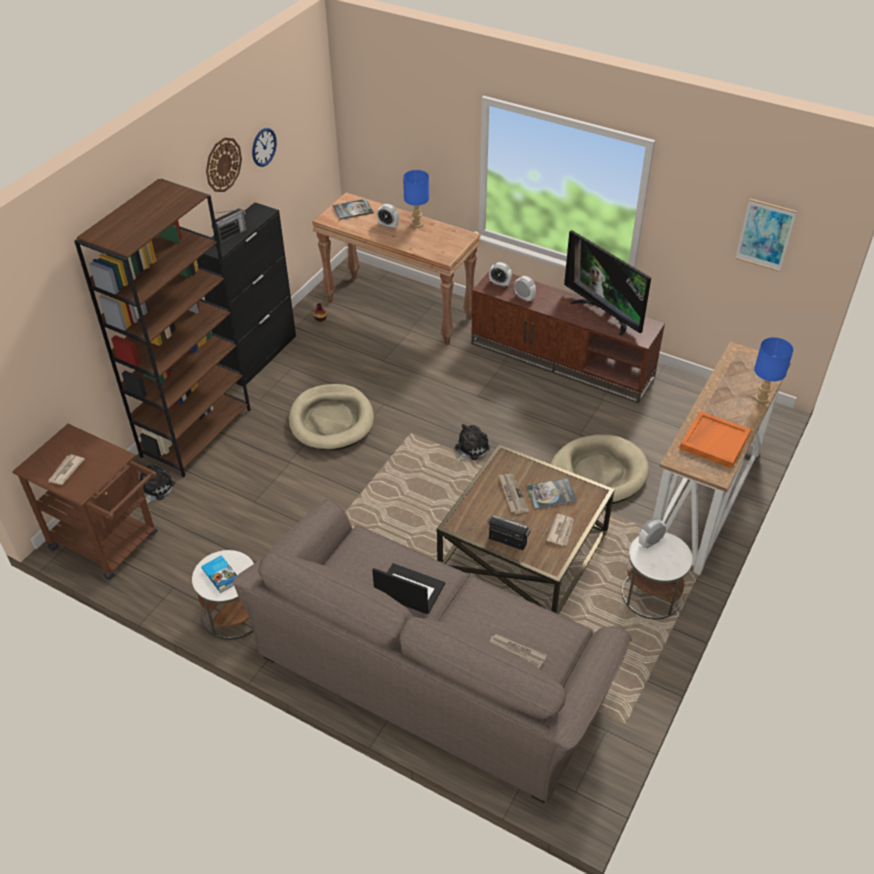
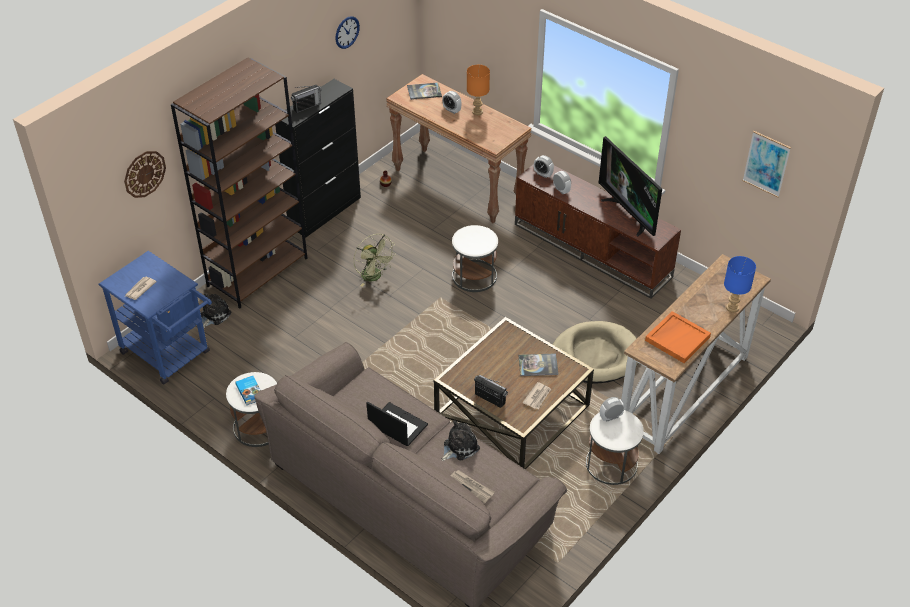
camera: 10 degrees right, 0 degrees up
brown cart [12,424,158,580] -> blue cart [98,251,212,385]
wall clock [206,138,242,192] -> wall clock moved to [124,151,166,198]
beige dog bed [289,384,374,450] -> green fan [354,234,396,286]
blue table lamp [403,170,429,228] -> orange table lamp [467,65,490,115]
plush toy [455,424,490,462] -> plush toy moved to [441,420,480,461]
newspaper [498,474,529,514] -> none
none -> white side table [452,225,498,292]

